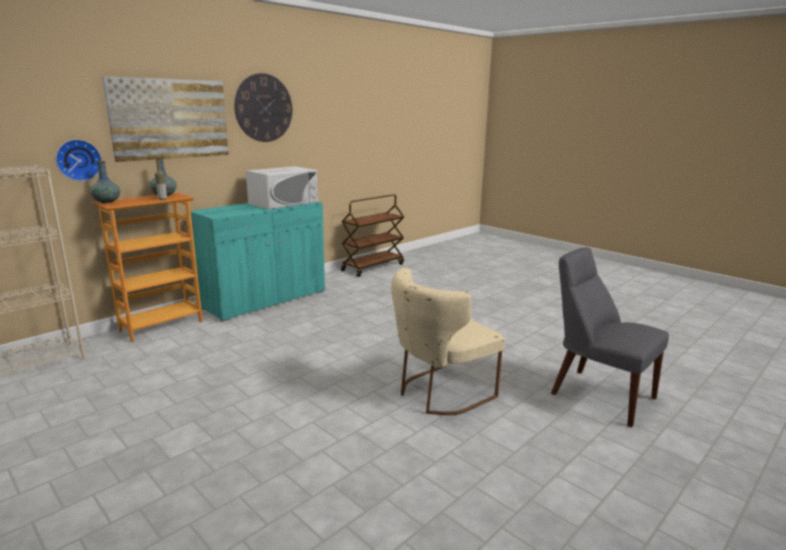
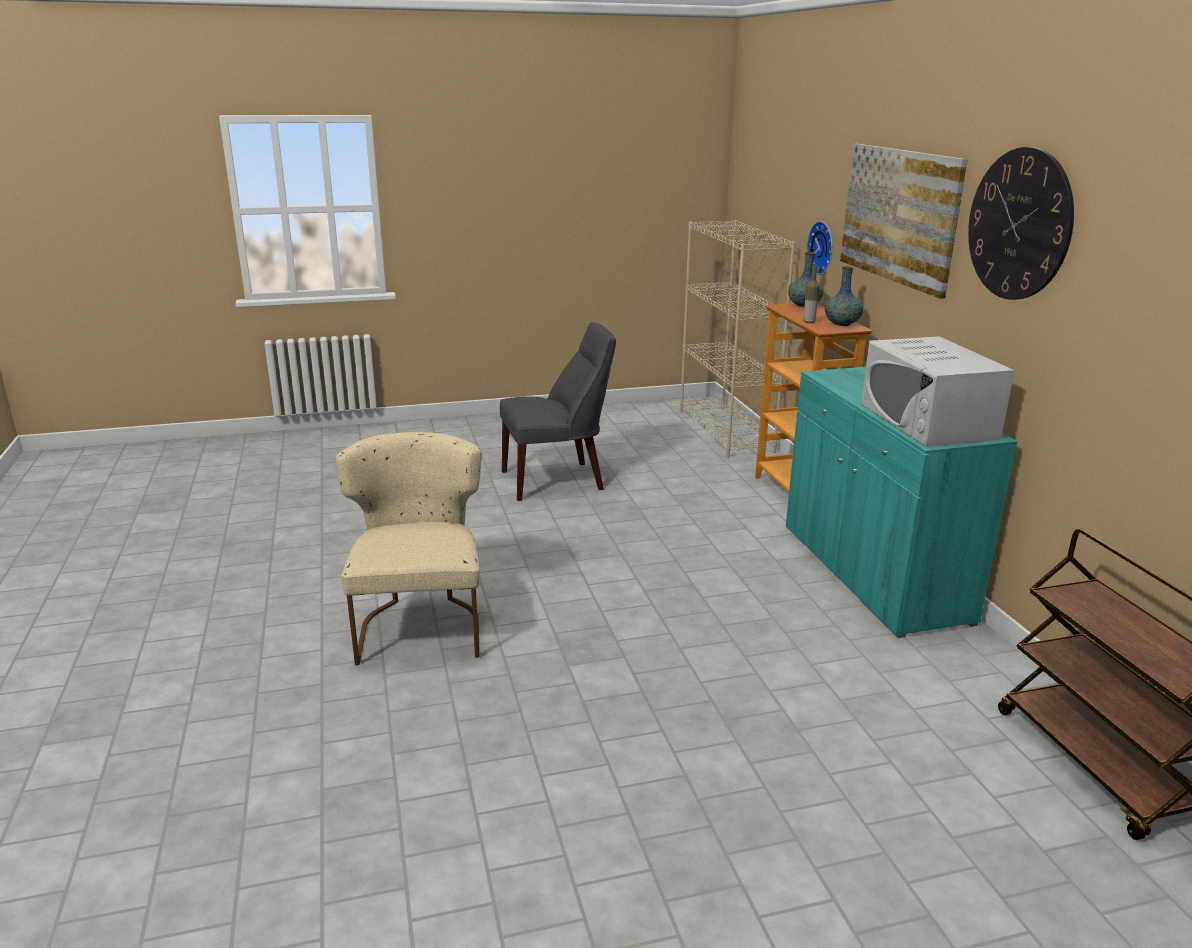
camera: 120 degrees right, 5 degrees up
grey chair [551,247,669,427] -> grey chair moved to [500,322,616,501]

